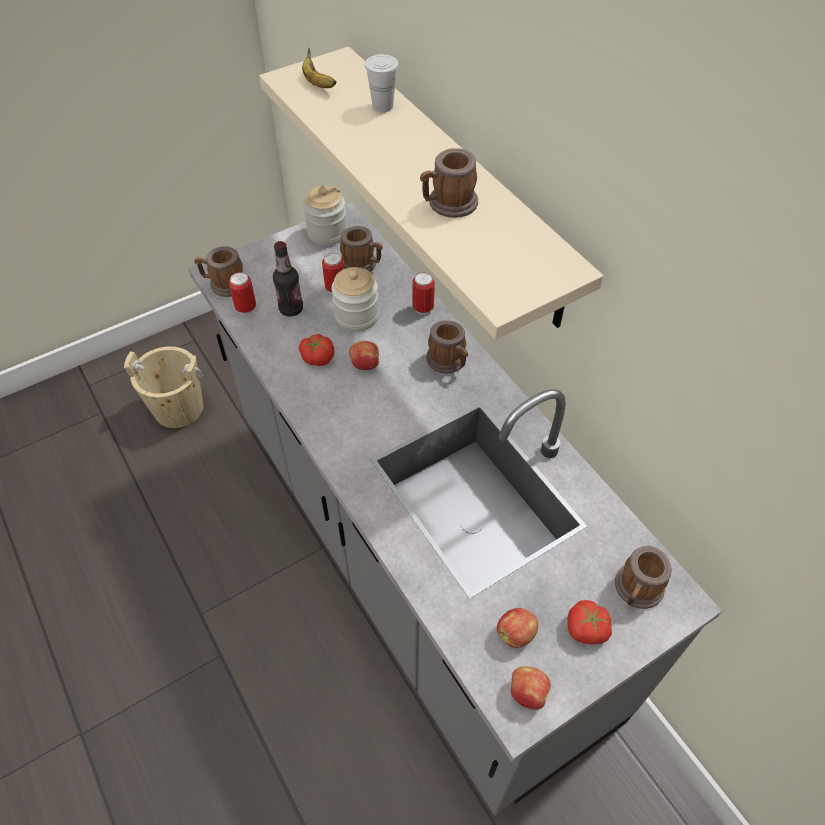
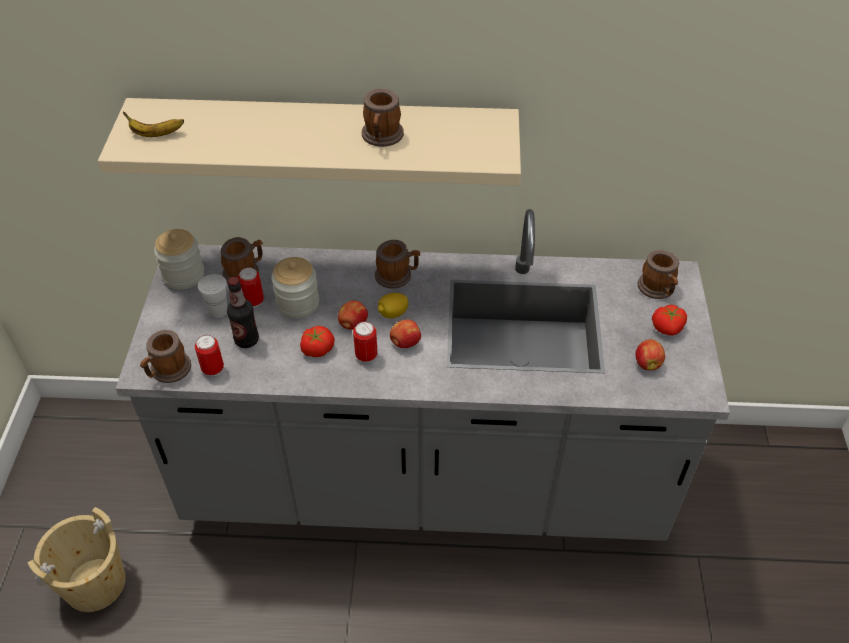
camera: 55 degrees left, 5 degrees down
white cup [365,54,399,112] -> white cup moved to [198,274,228,318]
can [412,272,435,314] -> can moved to [353,322,377,363]
apple [511,666,551,710] -> apple moved to [390,319,421,348]
none -> lemon [378,293,408,318]

